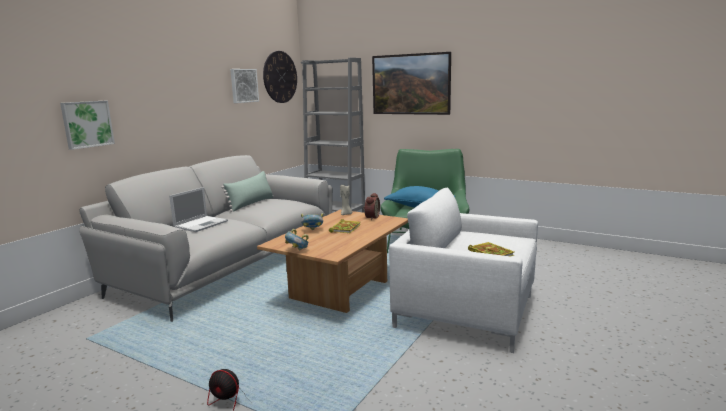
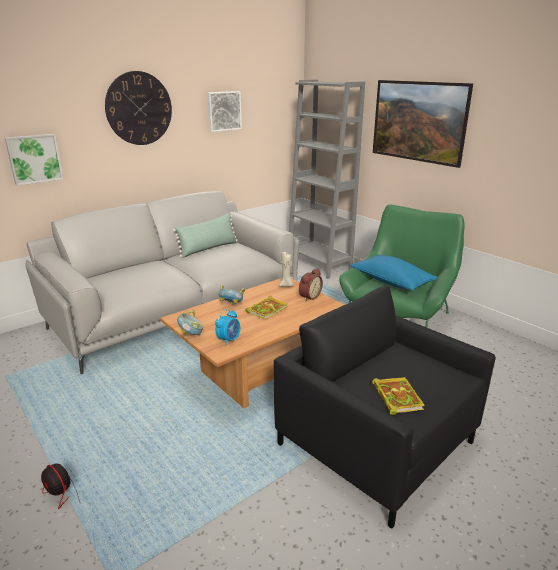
camera: 20 degrees right, 10 degrees up
laptop [169,187,228,232] -> none
wall clock [263,51,297,103] -> wall clock moved to [105,71,172,145]
white armchair [389,188,538,353] -> black armchair [274,286,496,529]
none -> alarm clock [215,310,240,346]

